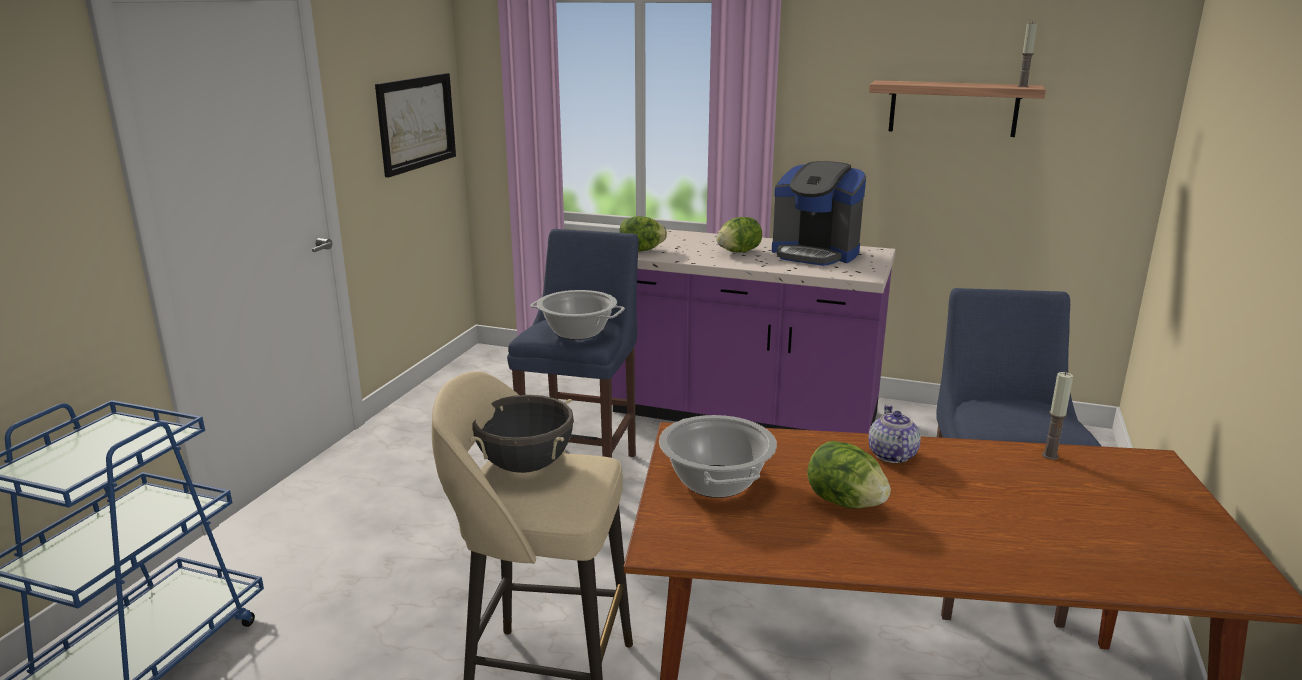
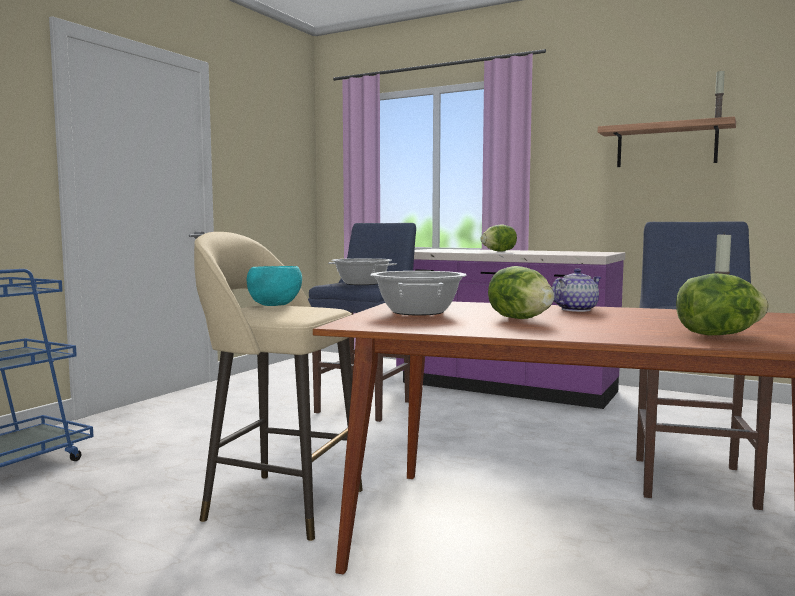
camera: 10 degrees right, 15 degrees down
picture [375,73,456,177] -> none
black cooking pot [469,395,574,473] -> turquoise bowl [247,266,302,306]
lettuce [619,216,667,251] -> lettuce moved to [676,273,769,335]
coffee machine [772,161,866,266] -> none
teapot [869,405,921,463] -> teapot turned 45 degrees clockwise [552,268,602,312]

